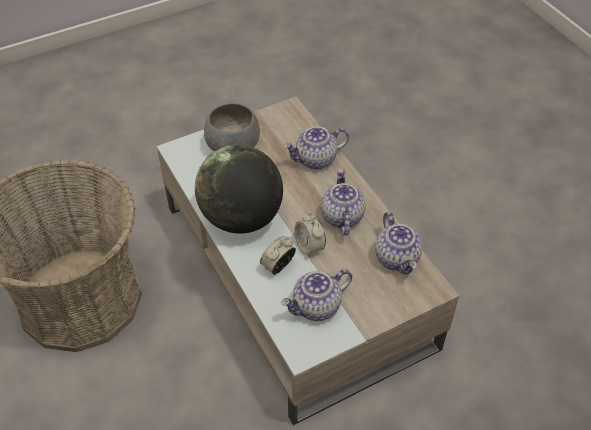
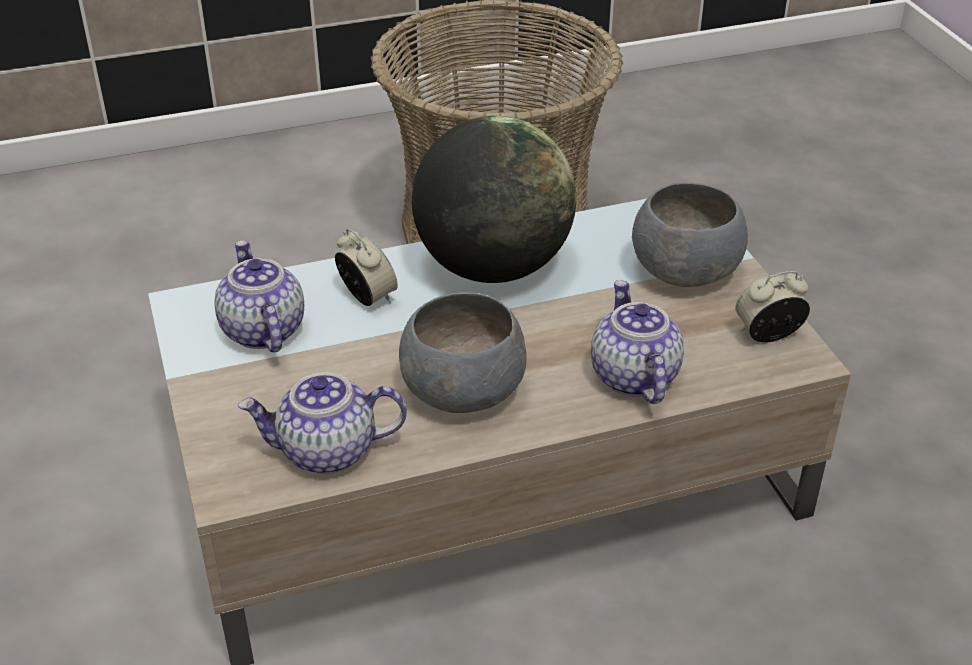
camera: 100 degrees right, 10 degrees down
alarm clock [294,213,326,258] -> alarm clock moved to [735,271,810,342]
teapot [321,169,366,235] -> grey bowl [399,292,527,413]

